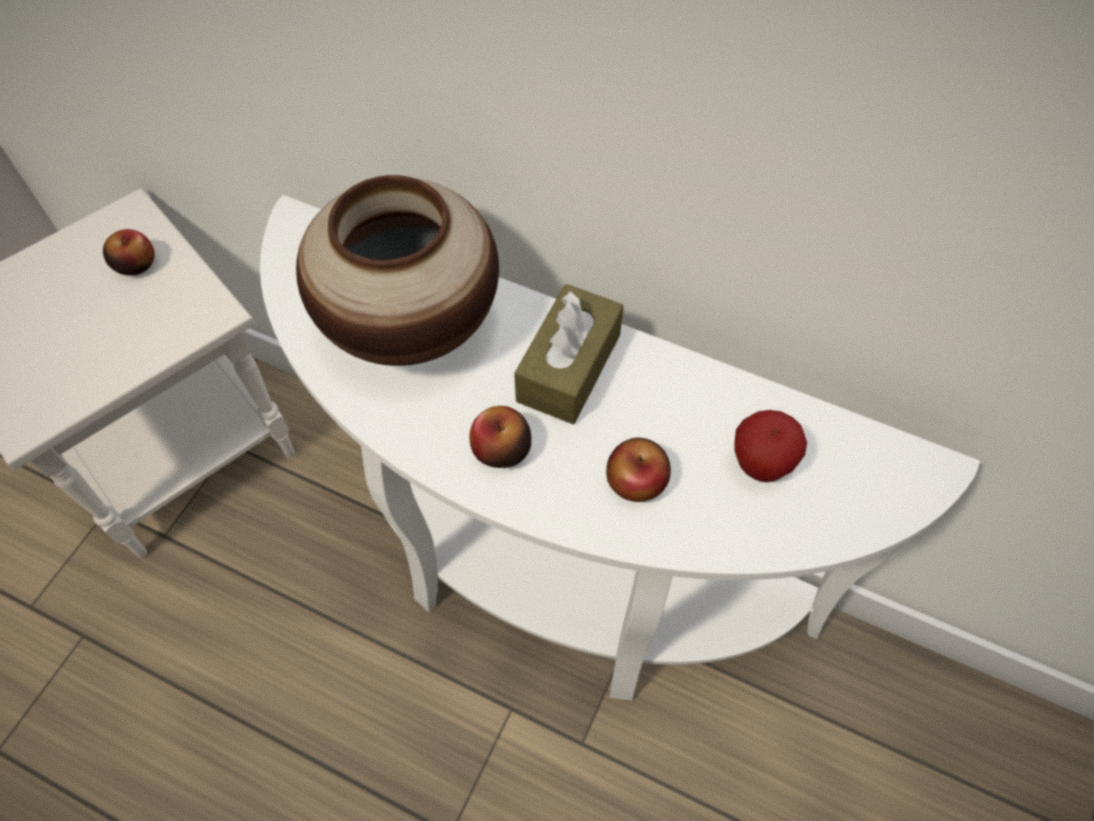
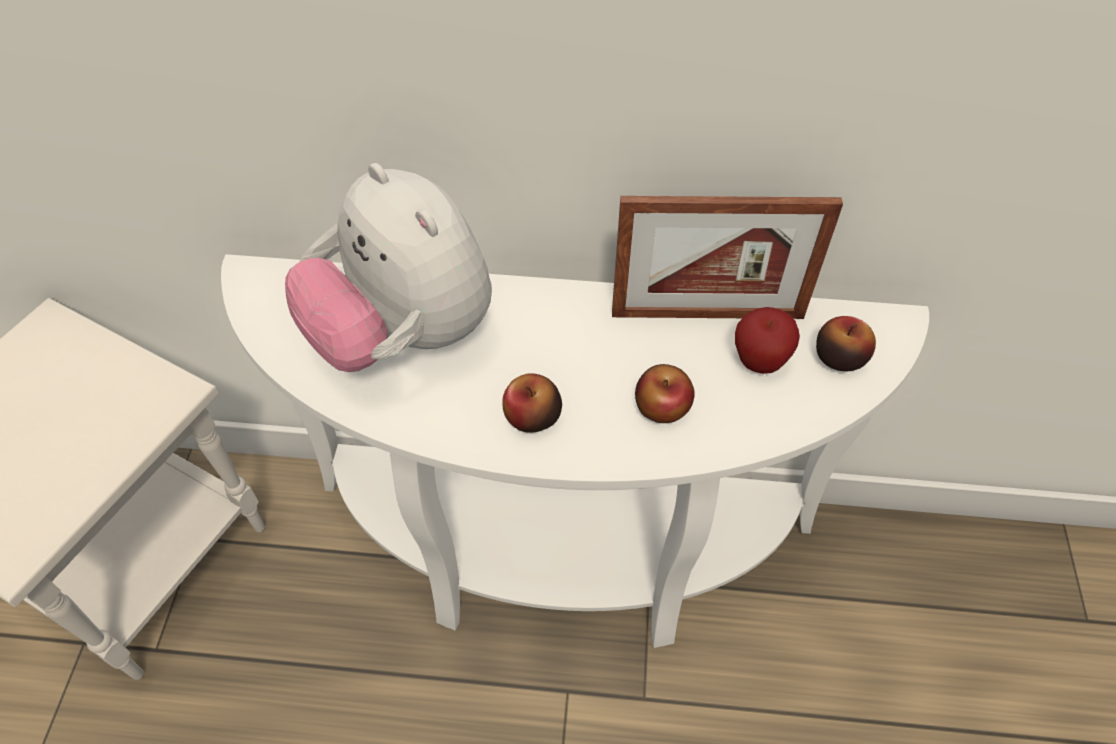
camera: 20 degrees left, 5 degrees down
apple [103,229,155,275] -> apple moved to [816,316,876,371]
vase [296,175,499,366] -> plush toy [285,163,492,372]
brown tissue box [514,284,624,424] -> none
none -> picture frame [612,196,843,319]

